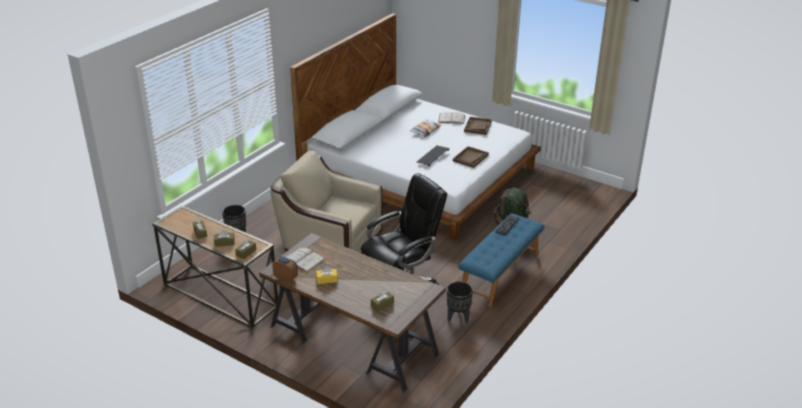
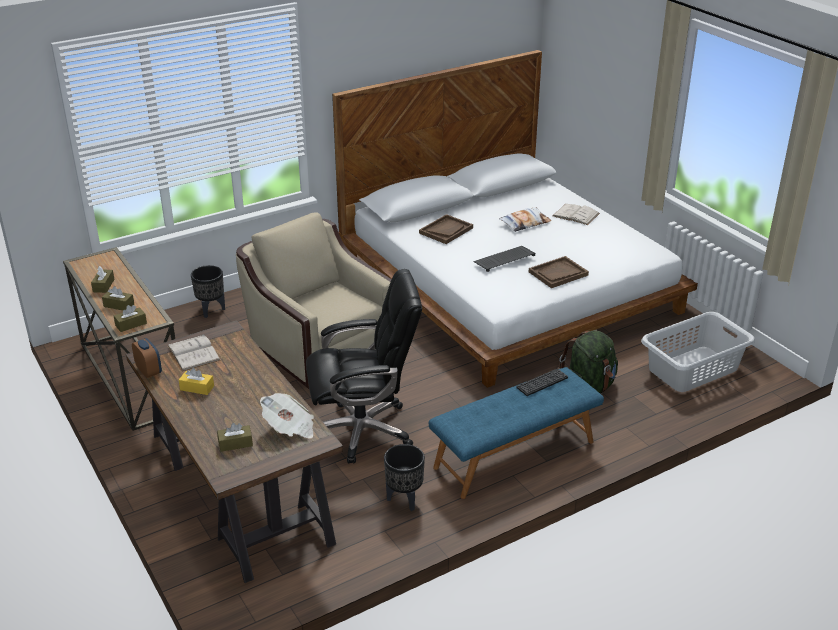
camera: 25 degrees right, 0 degrees up
brown tray [464,117,492,135] -> brown tray moved to [419,214,473,244]
none -> newspaper [260,393,314,439]
none -> grey laundry basket [641,312,755,392]

